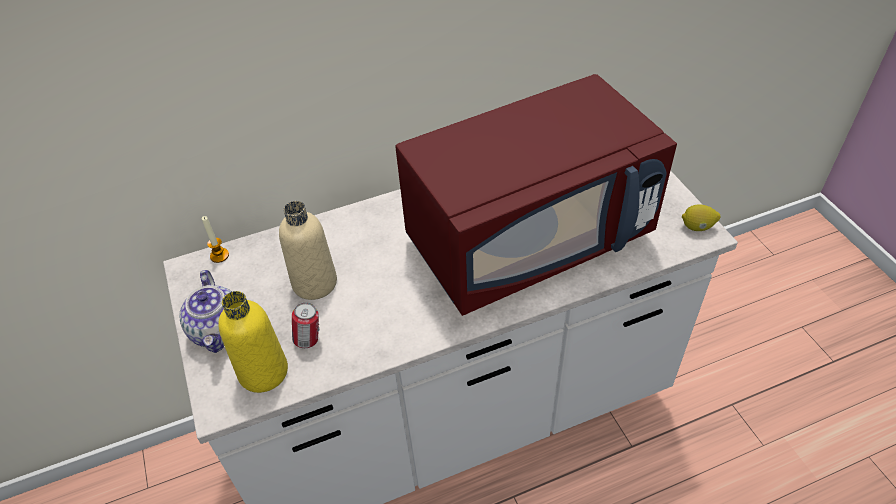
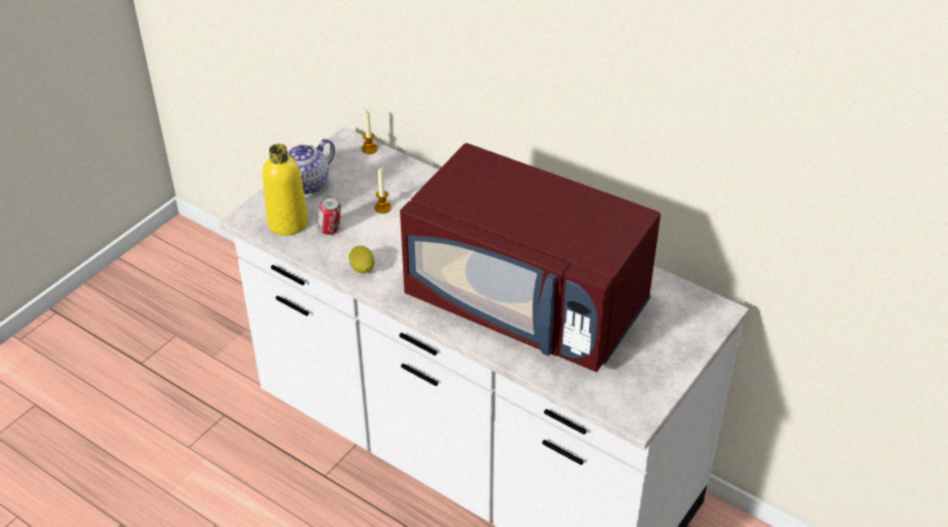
camera: 55 degrees right, 5 degrees down
beige bottle [279,201,337,300] -> candle [374,168,391,213]
lemon [682,205,720,231] -> lemon moved to [349,246,375,273]

